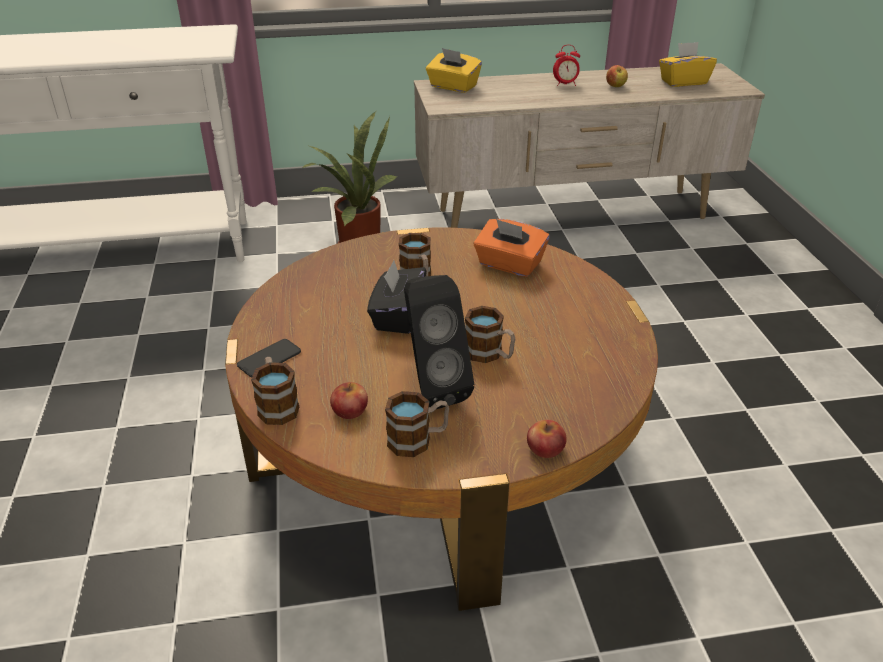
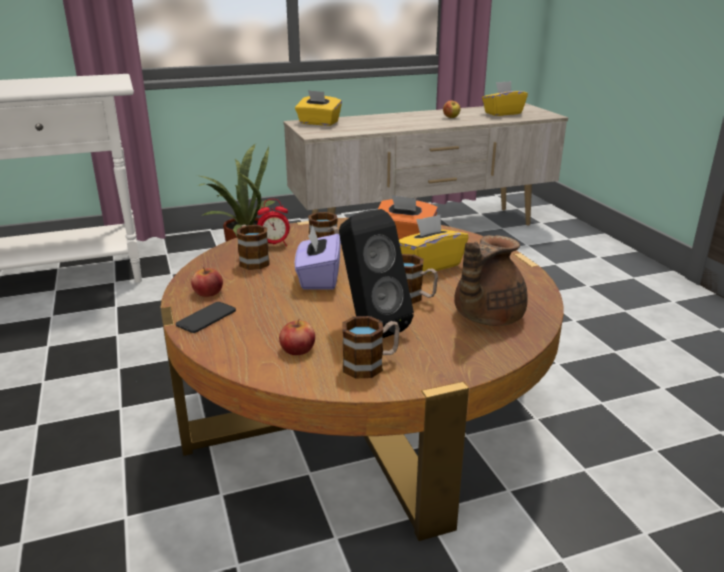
camera: 10 degrees left, 10 degrees down
mug [251,357,299,425] -> mug moved to [237,225,270,270]
black tissue box [367,260,426,334] -> purple tissue box [295,225,341,290]
apple [527,420,567,458] -> apple moved to [191,267,223,297]
alarm clock [553,45,580,86] -> alarm clock moved to [257,199,290,246]
none -> yellow tissue box [399,215,469,274]
none -> brown teapot [454,235,528,326]

